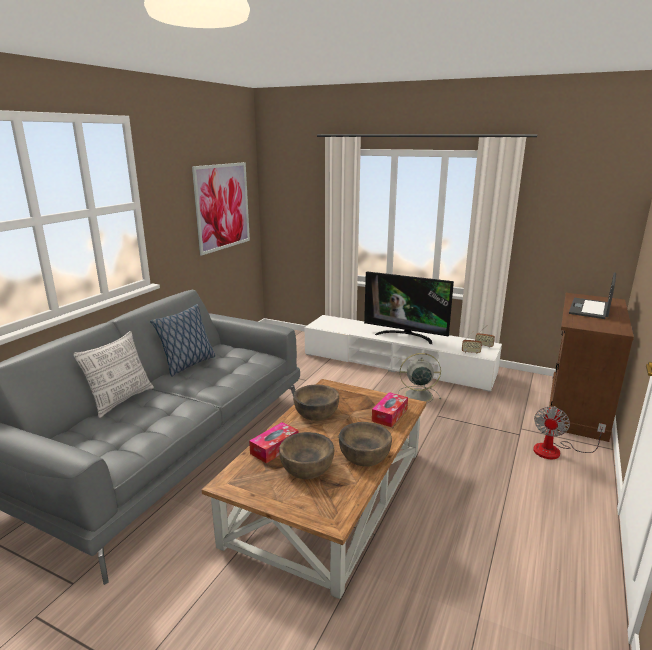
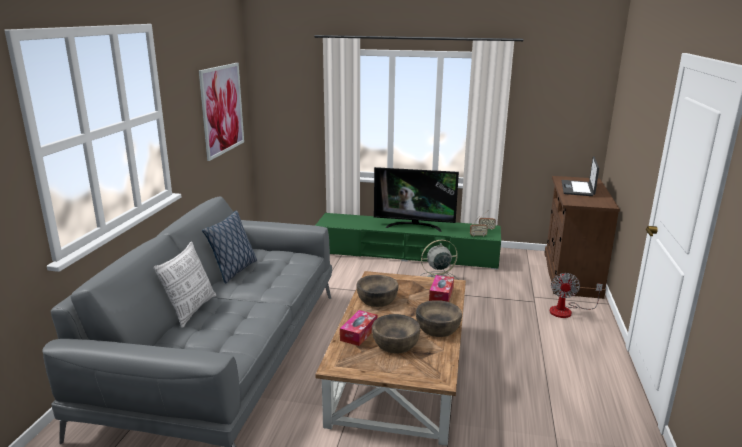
camera: 15 degrees left, 0 degrees up
white tv stand [305,315,502,392] -> green tv stand [315,213,501,269]

